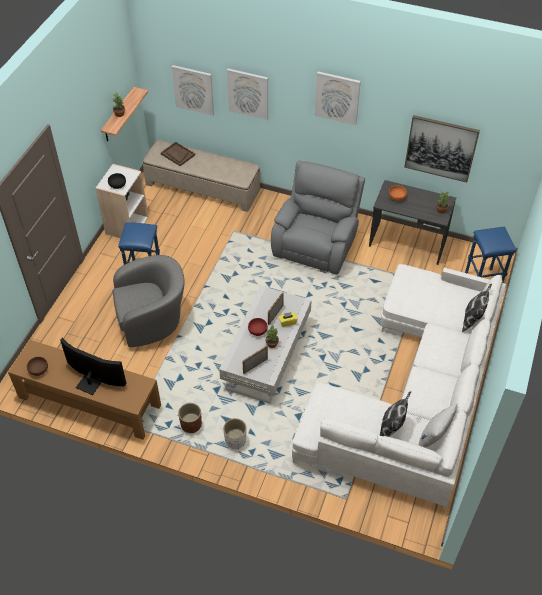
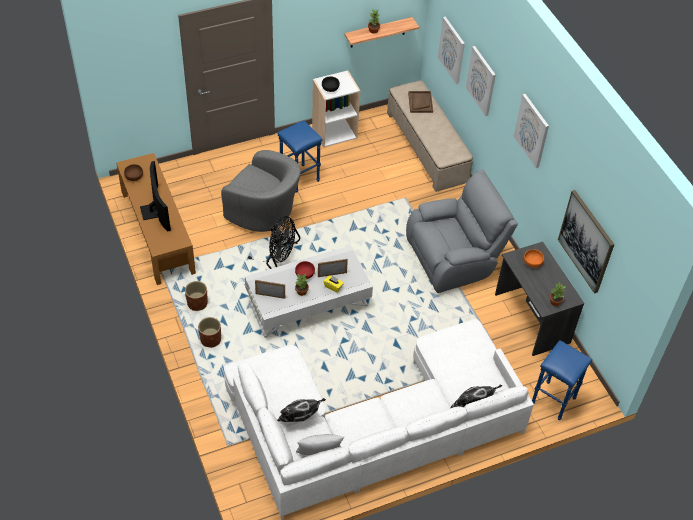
camera: 45 degrees right, 0 degrees up
white planter [223,418,246,449] -> brown planter [198,317,221,348]
none -> black fan [248,216,300,269]

